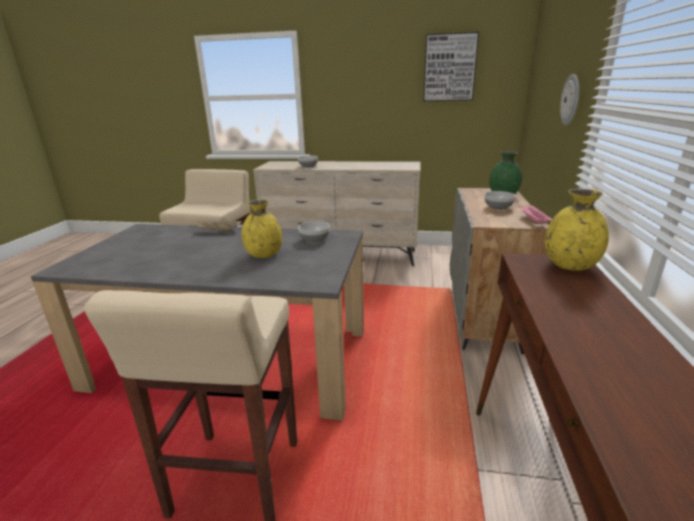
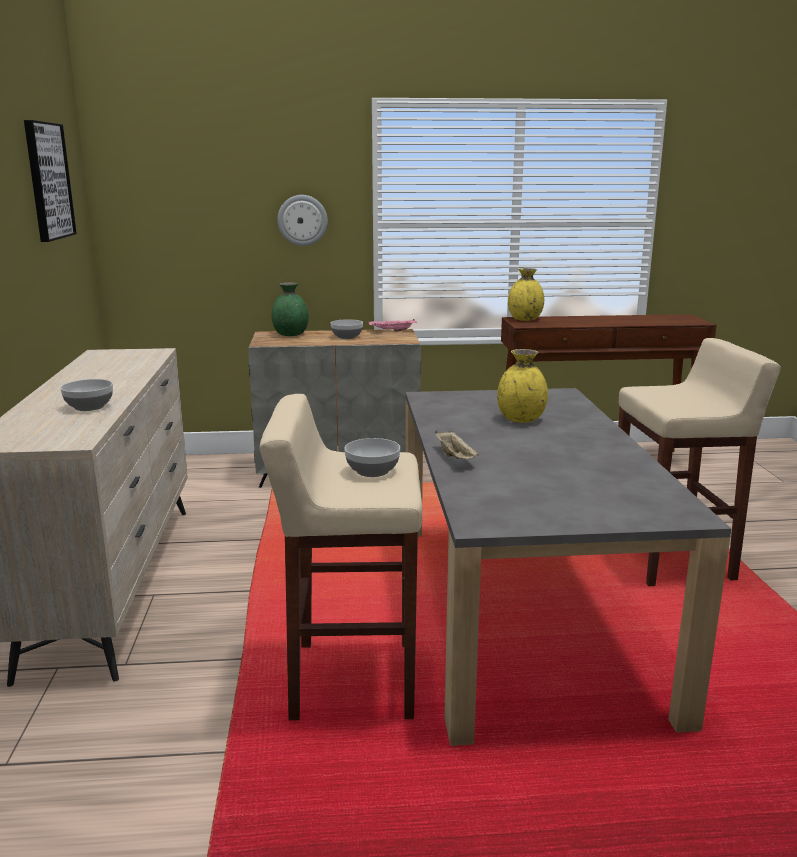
camera: 105 degrees left, 5 degrees down
bowl [298,221,330,243] -> bowl moved to [344,438,400,477]

